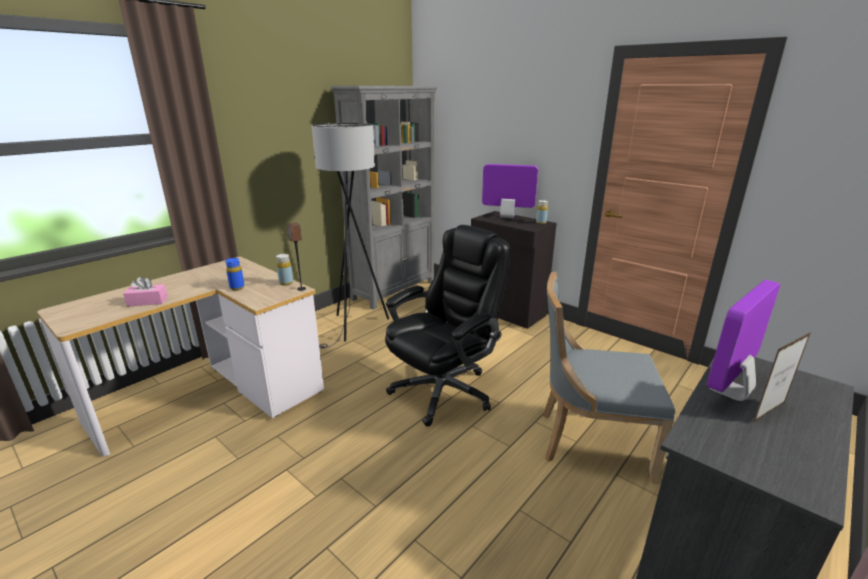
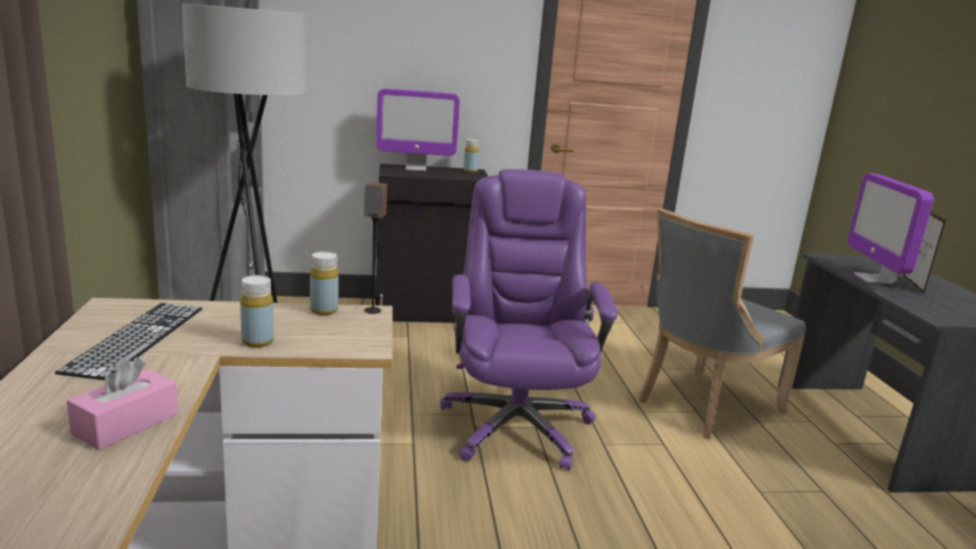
camera: 50 degrees left, 5 degrees down
blue bottle [226,258,245,290] -> yellow bottle [240,275,274,347]
black office chair [385,225,510,427] -> purple office chair [440,169,618,470]
monitor [482,164,538,218] -> monitor turned 150 degrees counterclockwise [376,88,460,171]
none -> keyboard [55,303,202,380]

